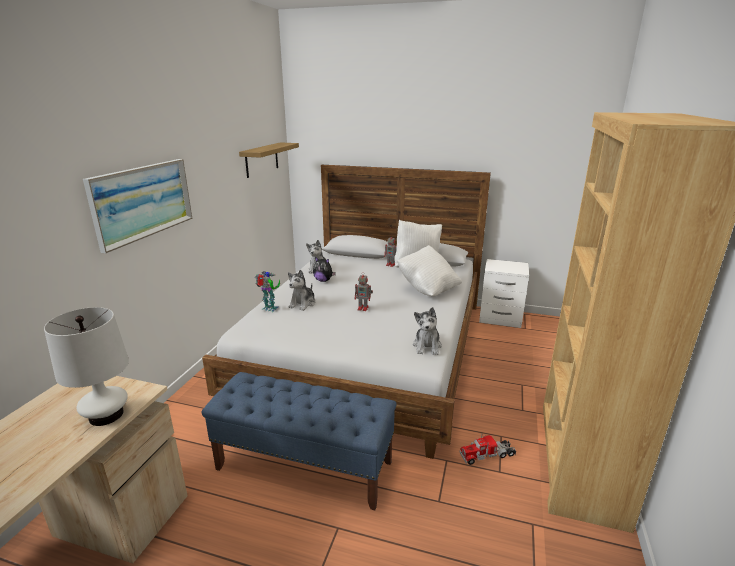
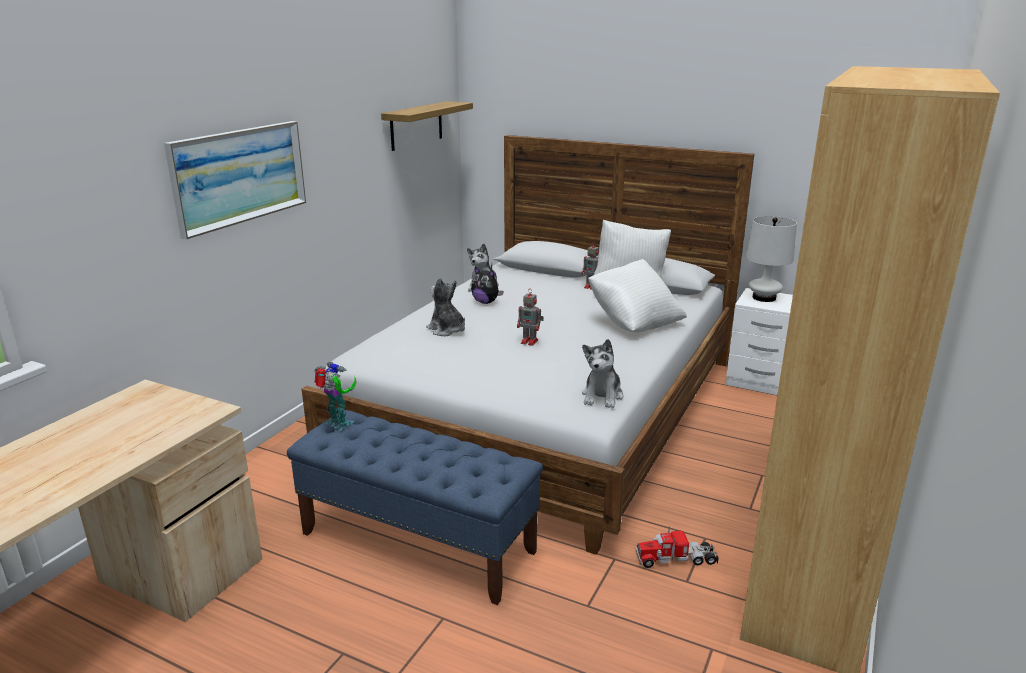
camera: 10 degrees right, 0 degrees up
white table lamp [44,307,129,426] -> white table lamp moved to [746,216,797,302]
toy robot [255,271,280,312] -> toy robot moved to [314,362,356,430]
plush toy [288,270,315,311] -> plush toy turned 105 degrees clockwise [426,278,465,336]

